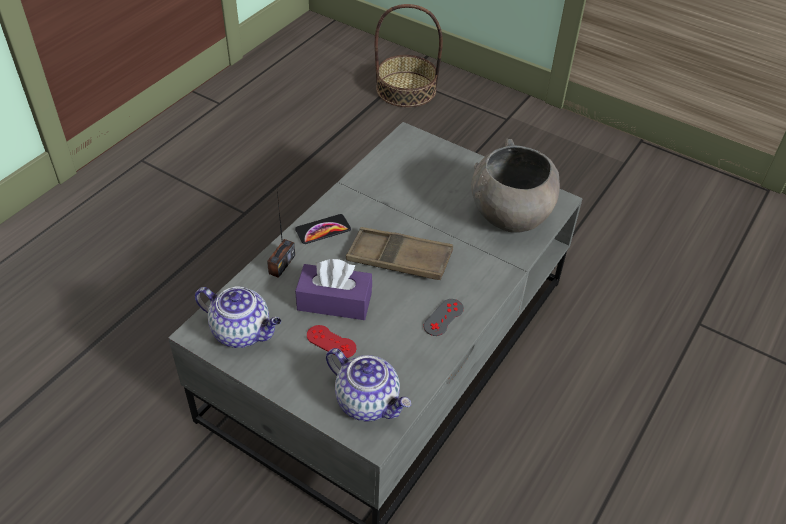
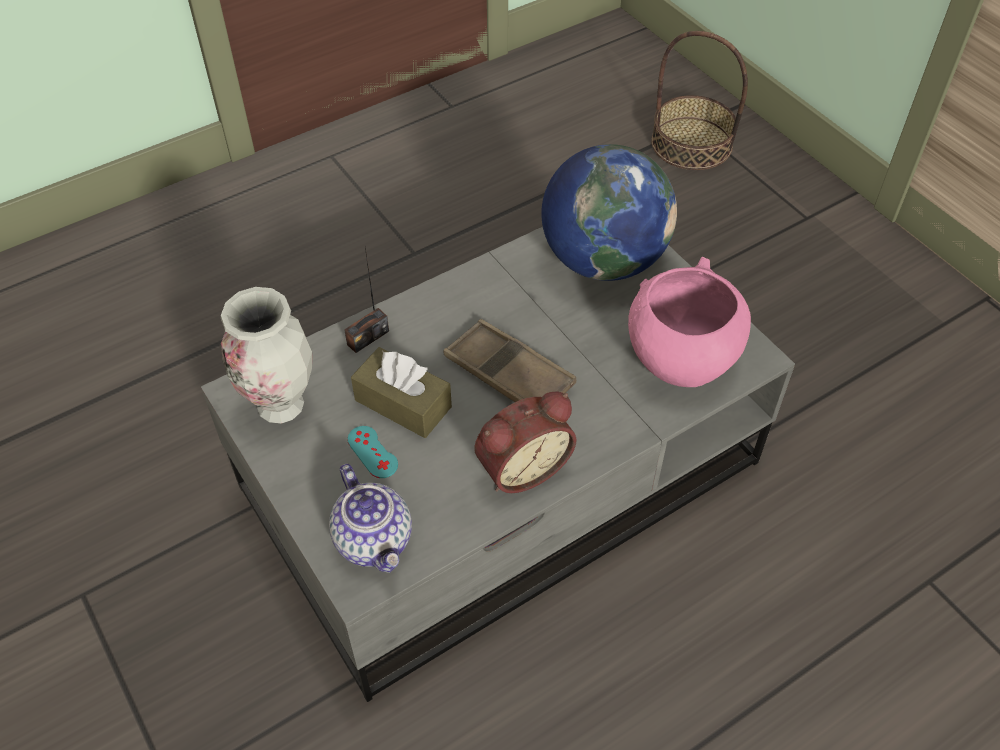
camera: 25 degrees right, 5 degrees up
teapot [195,287,281,348] -> vase [221,287,312,424]
phone [295,214,351,244] -> none
purple tissue box [295,259,372,320] -> brown tissue box [351,347,452,438]
red game controller [307,325,356,358] -> turquoise game controller [347,426,398,478]
grey game controller [423,299,464,336] -> alarm clock [474,391,577,493]
grey bowl [471,139,560,233] -> pink bowl [628,257,751,387]
none -> globe [541,144,677,281]

